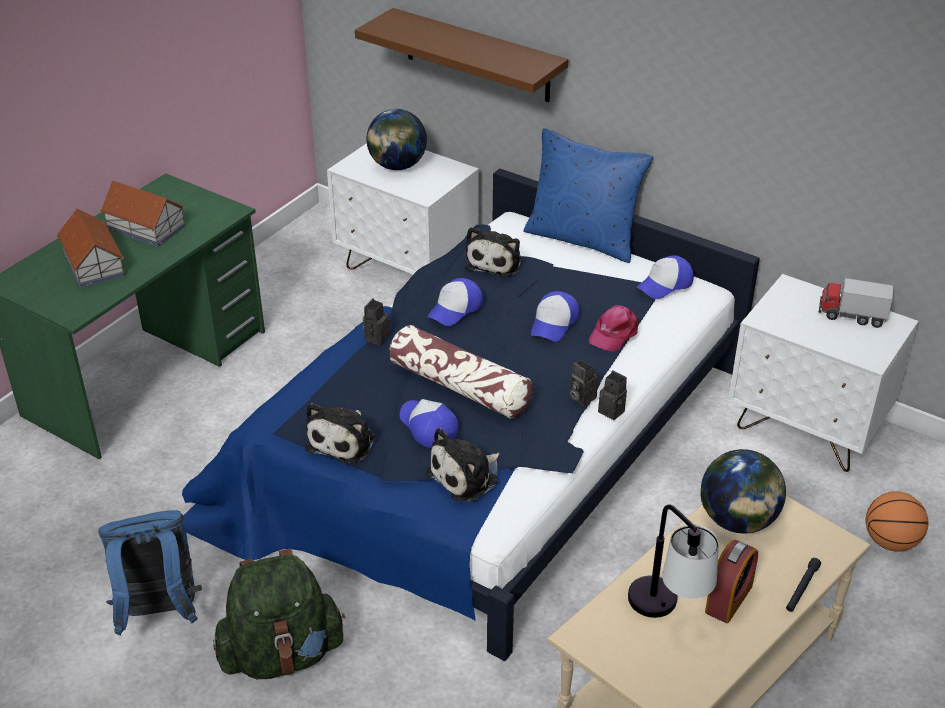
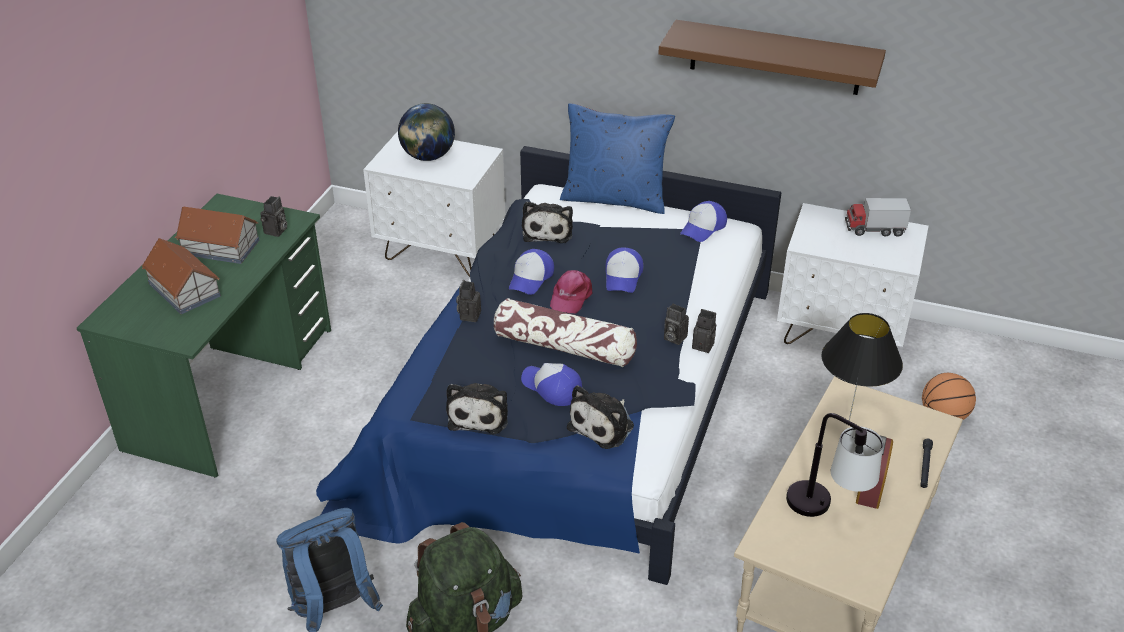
camera: 15 degrees left, 0 degrees up
brown shelf [355,8,568,102] -> brown shelf moved to [658,20,886,95]
pink cap [589,305,638,352] -> pink cap moved to [550,270,593,313]
globe [700,449,786,534] -> black table lamp [821,313,903,421]
none -> camera [260,196,287,237]

